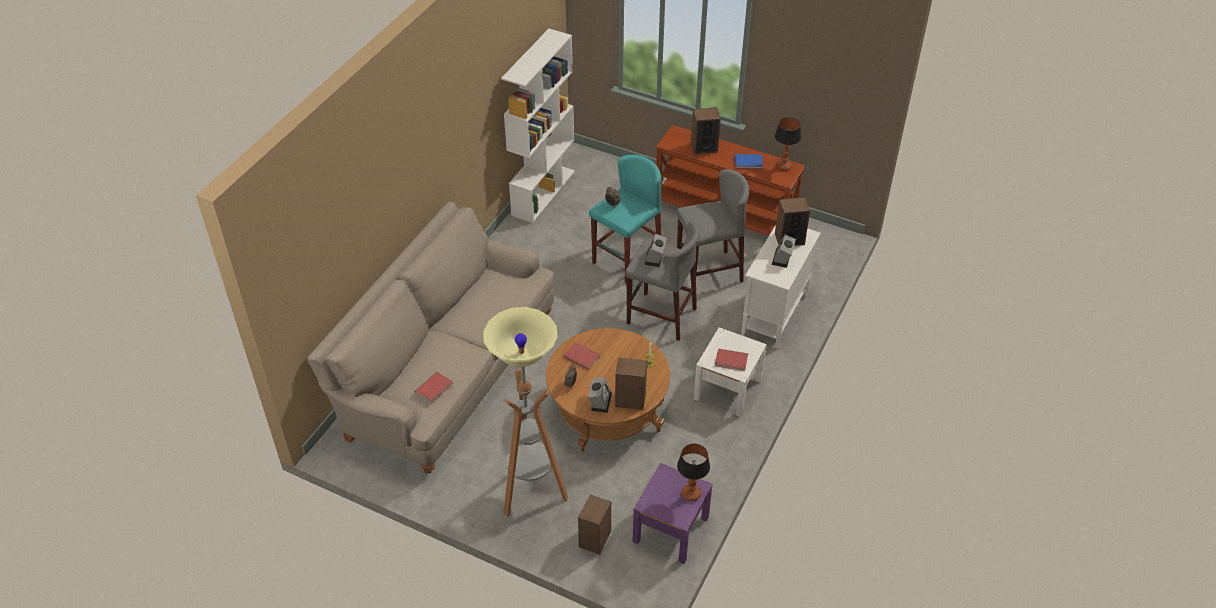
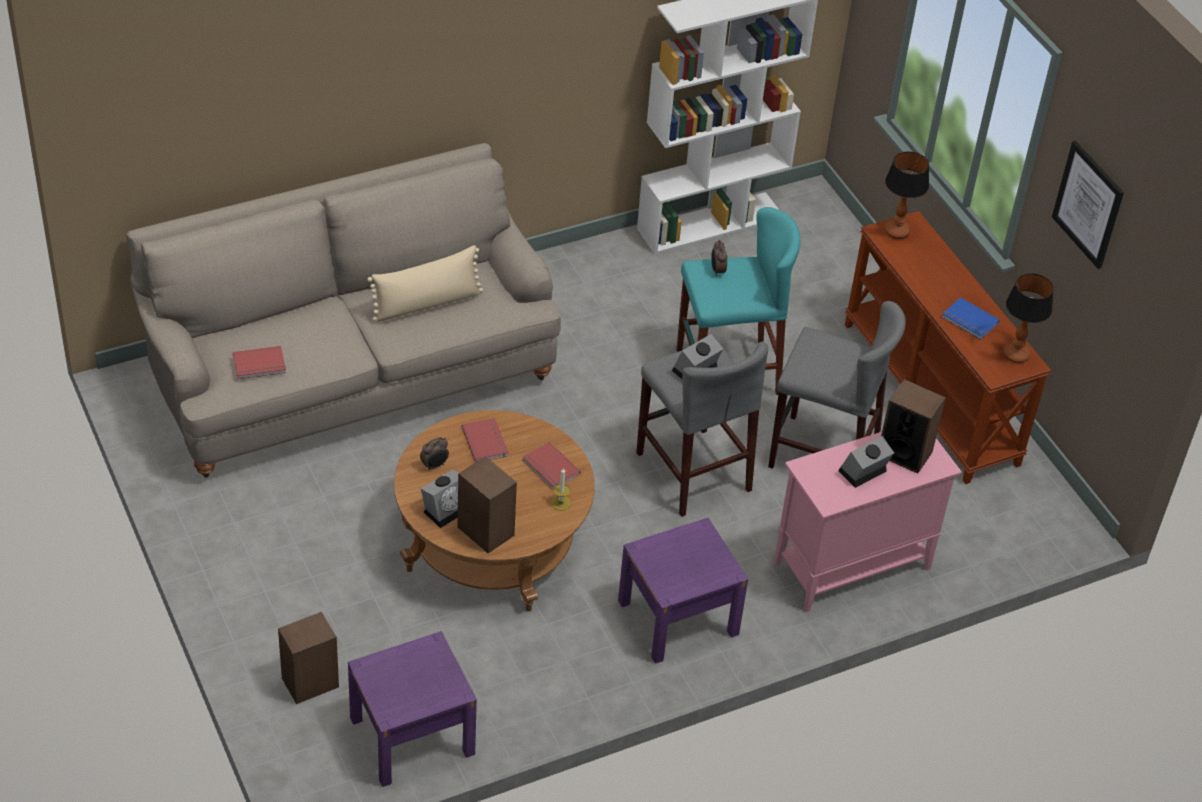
camera: 35 degrees right, 0 degrees up
floor lamp [483,307,568,517] -> none
table lamp [677,444,710,501] -> table lamp moved to [885,151,929,239]
speaker [691,107,721,155] -> none
white nightstand [694,327,767,417] -> purple nightstand [618,518,748,664]
red book [715,349,748,371] -> red book moved to [523,442,581,489]
white cabinet [741,225,821,349] -> pink cabinet [774,432,962,612]
none -> beige pillow [367,245,483,322]
none -> picture [1052,141,1124,269]

